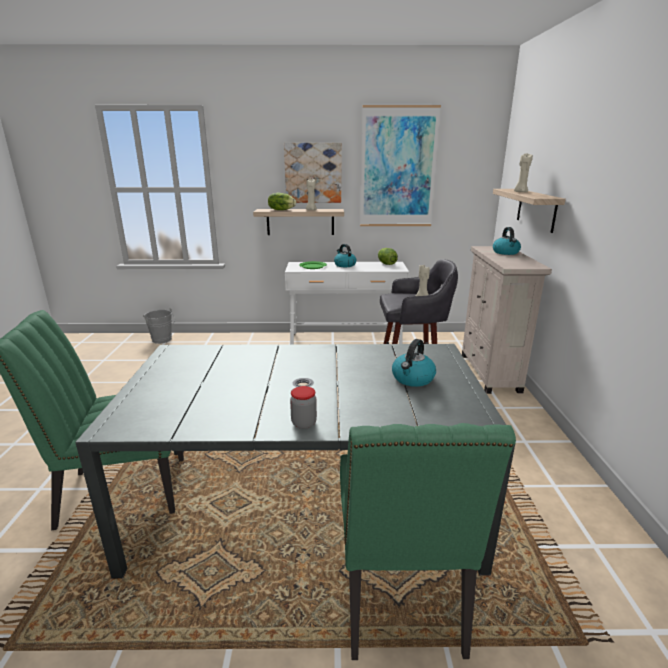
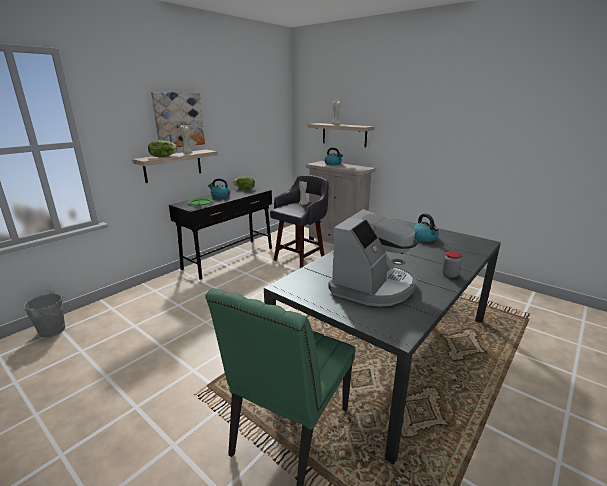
camera: 50 degrees left, 0 degrees up
white console table [285,262,410,344] -> black console table [169,187,272,280]
green chair [340,423,516,660] -> none
picture [360,105,441,226] -> none
none -> coffee machine [328,209,417,307]

